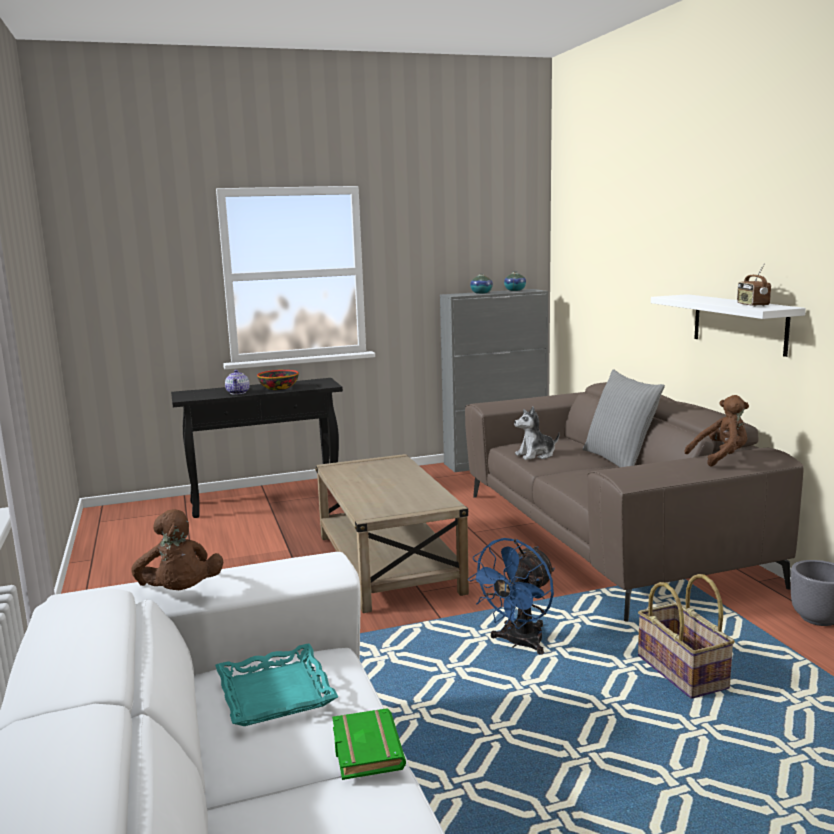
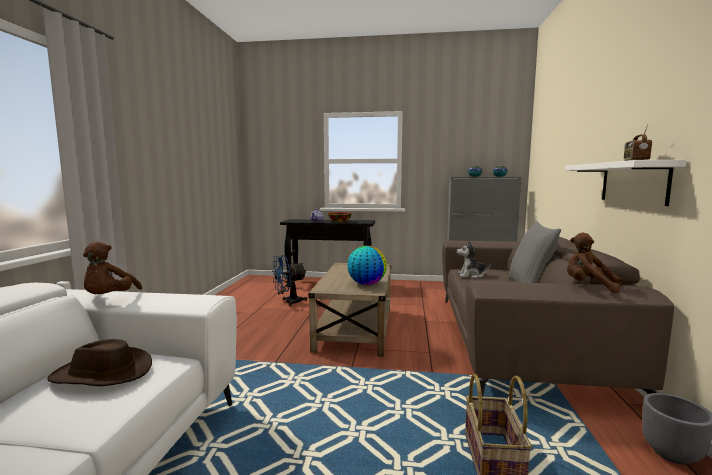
camera: 25 degrees right, 5 degrees down
turquoise tray [215,644,338,726] -> brown hat [47,339,152,386]
green book [332,708,406,780] -> none
blue fan [468,538,555,654] -> blue fan moved to [272,255,307,307]
brown plush toy [685,395,749,467] -> brown plush toy turned 150 degrees counterclockwise [567,233,623,293]
none -> globe [347,246,387,285]

